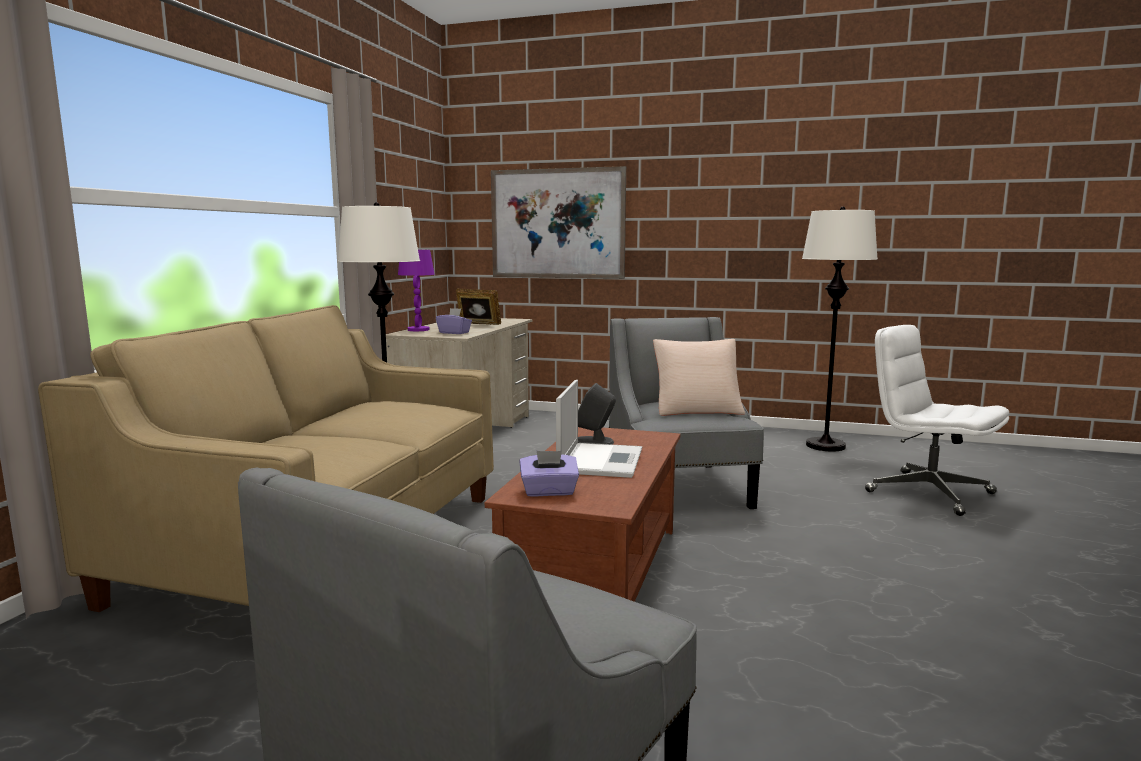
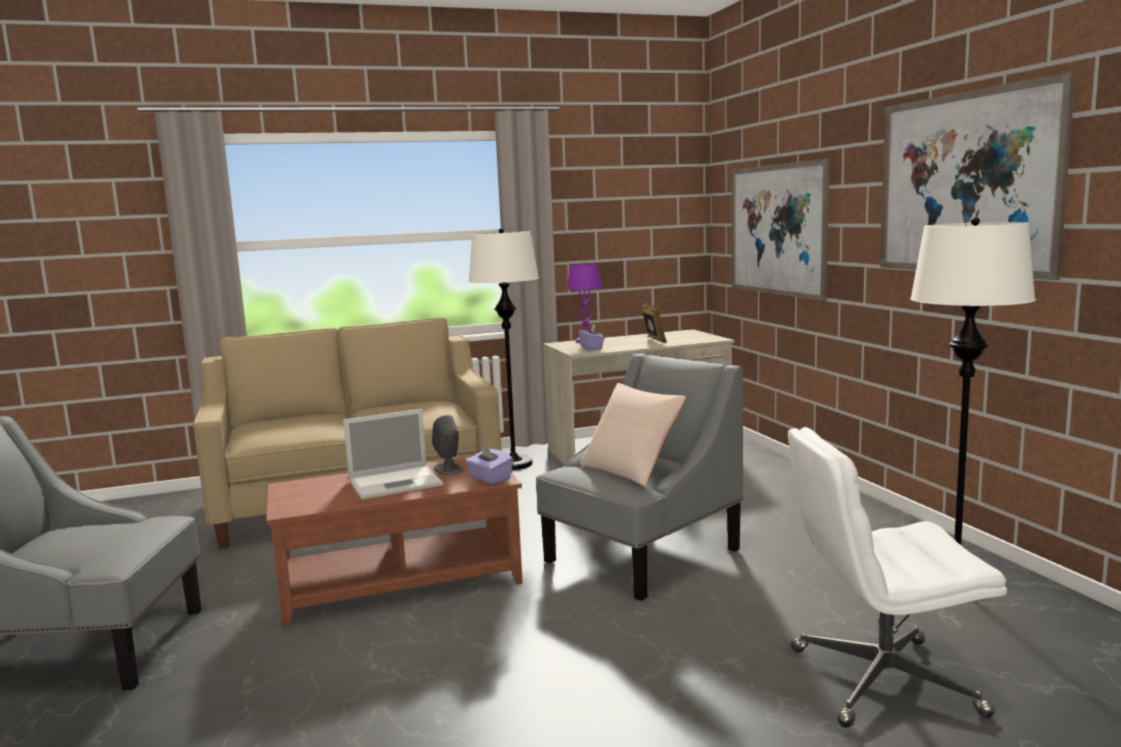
camera: 55 degrees right, 0 degrees up
purple tissue box [519,451,579,497] -> purple tissue box moved to [466,445,513,484]
white office chair [865,325,1009,516] -> white office chair turned 105 degrees counterclockwise [788,427,1007,728]
none -> picture [880,71,1076,280]

